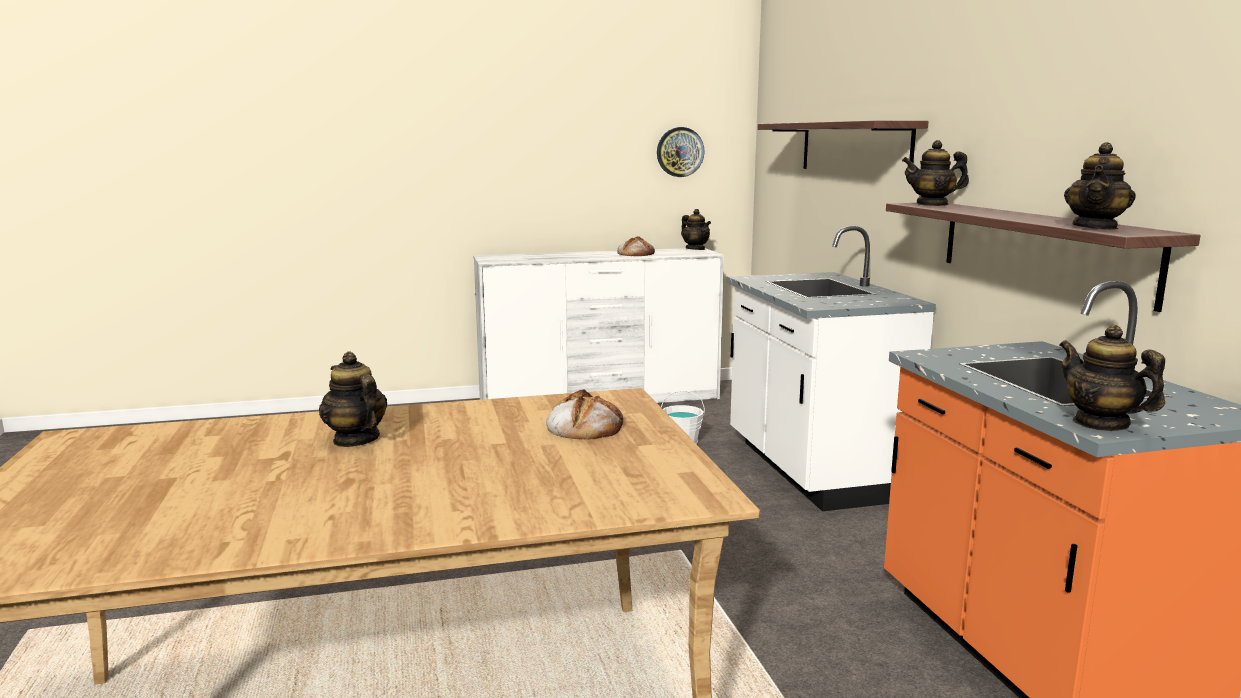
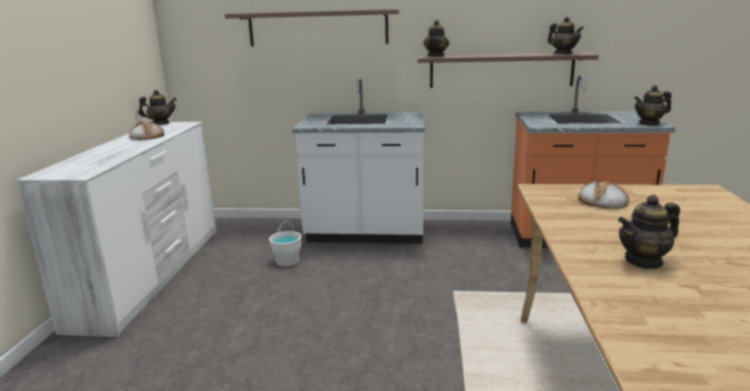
camera: 70 degrees left, 5 degrees up
wall clock [657,127,704,177] -> none

